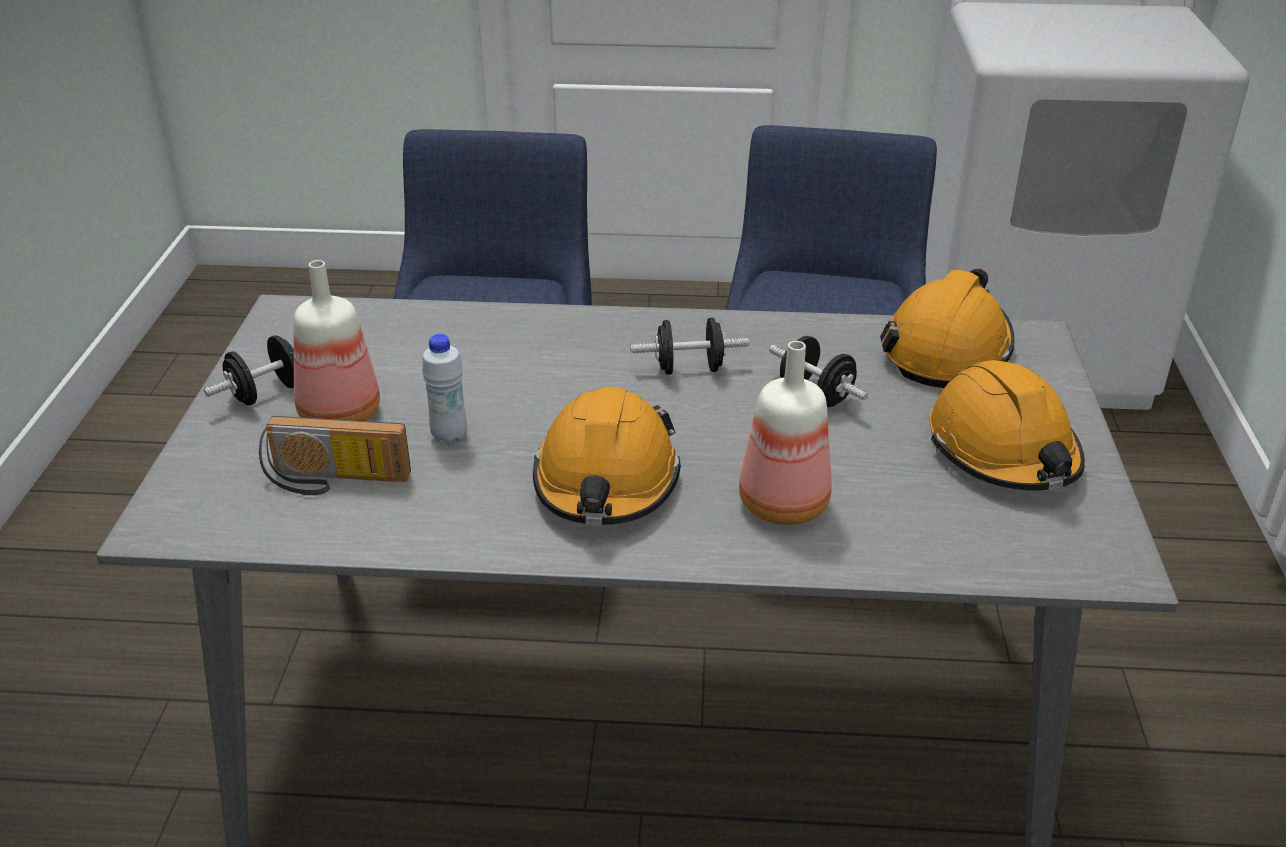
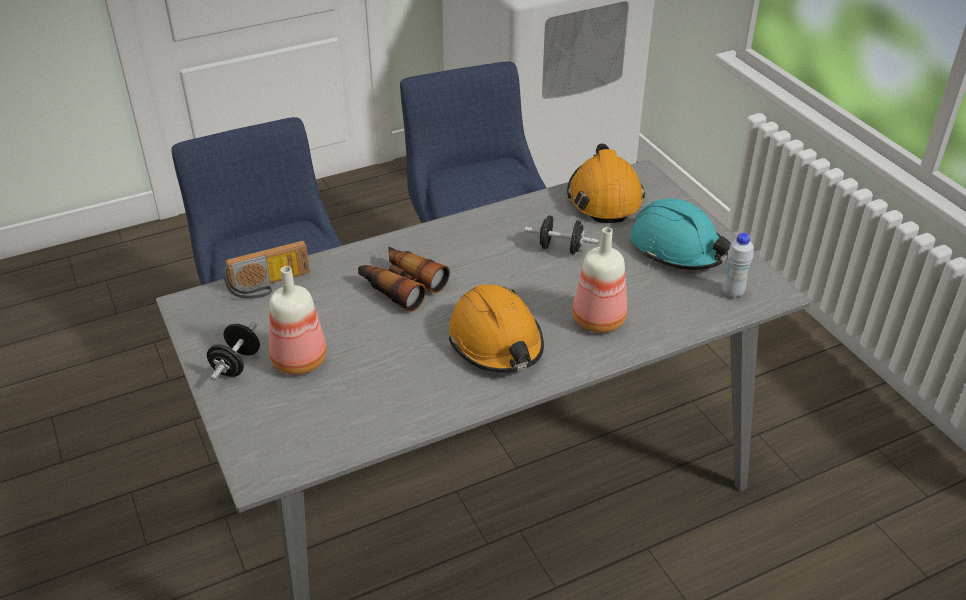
camera: 30 degrees left, 5 degrees up
radio [259,416,411,495] -> radio moved to [223,240,310,299]
white bottle [422,334,467,445] -> white bottle moved to [722,233,754,299]
black dumbbell [631,317,749,375] -> none
orange hard hat [930,360,1085,490] -> turquoise hard hat [630,198,731,270]
none -> binoculars [358,246,450,312]

